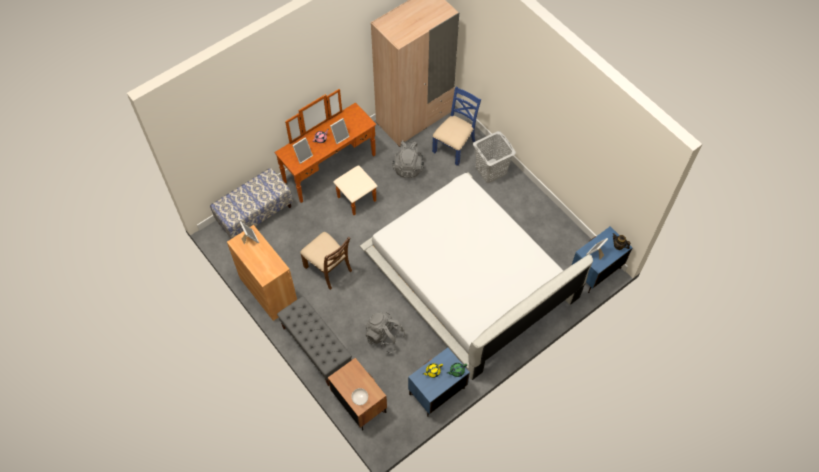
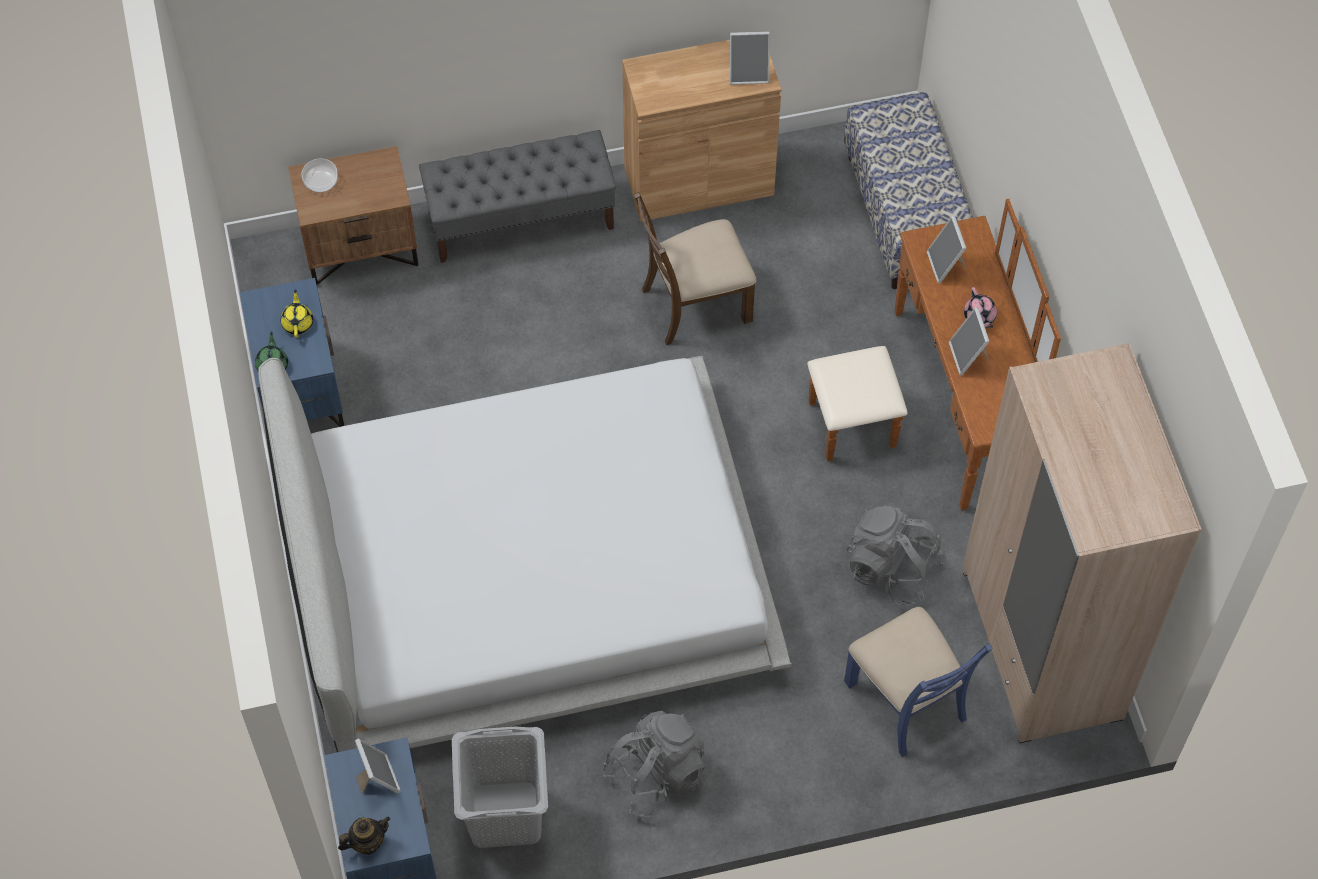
camera: 115 degrees right, 0 degrees up
grey backpack [365,312,406,353] -> grey backpack moved to [603,711,705,817]
grey laundry basket [473,131,516,183] -> grey laundry basket moved to [452,727,548,848]

